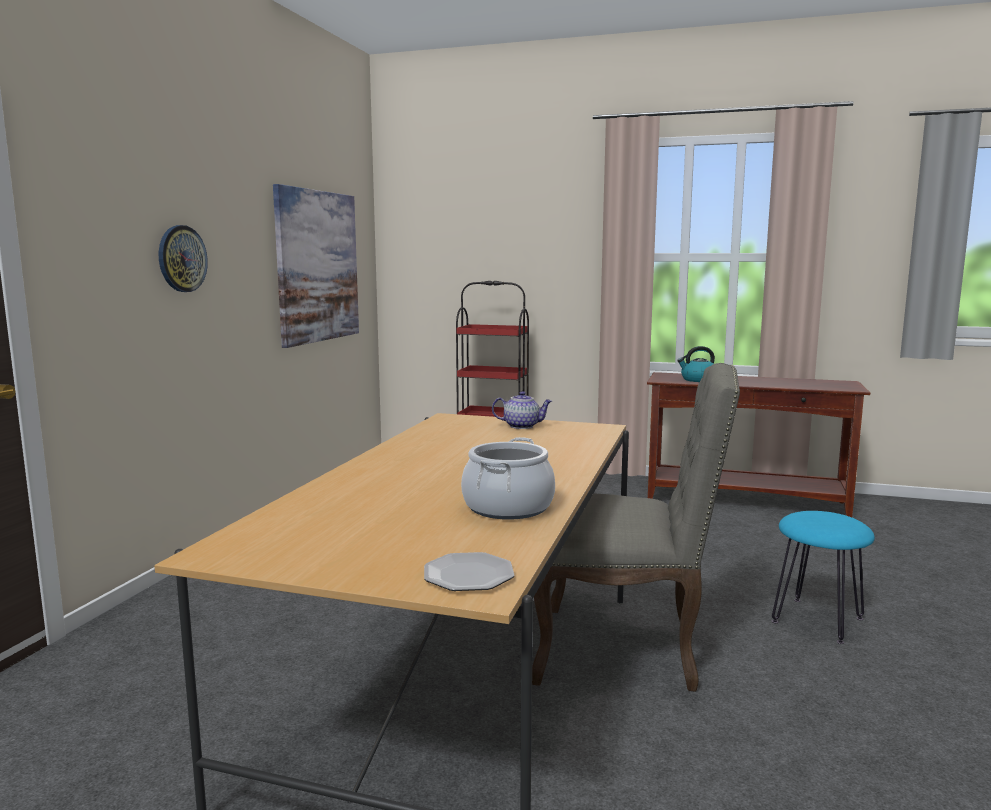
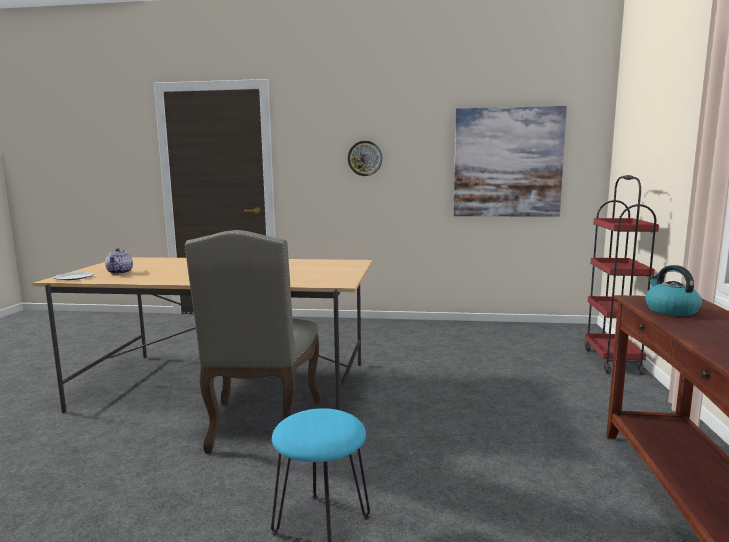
camera: 80 degrees right, 0 degrees up
cooking pot [461,437,555,520] -> none
teapot [492,391,552,429] -> teapot moved to [105,248,133,274]

